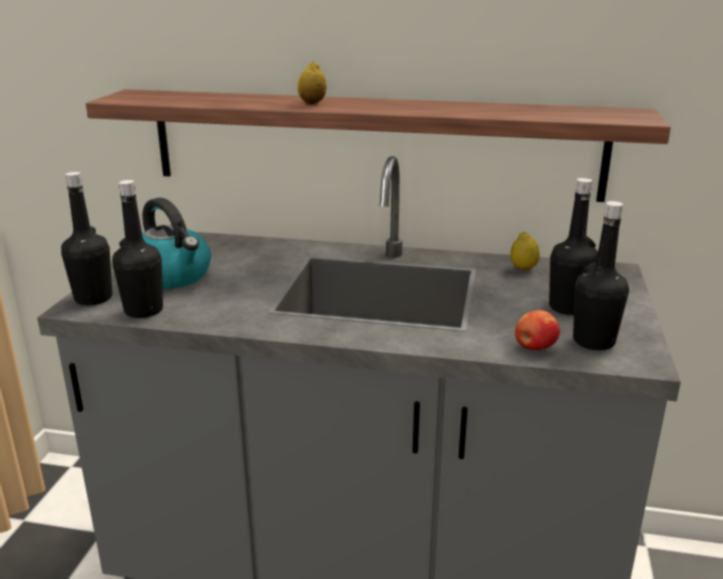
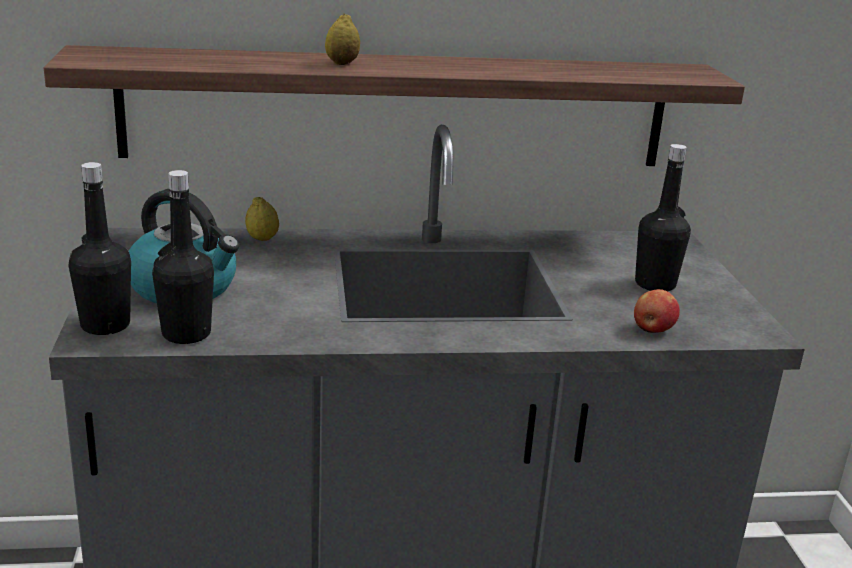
camera: 20 degrees left, 0 degrees up
lemon [510,232,540,270] -> lemon moved to [245,197,279,241]
black bottle [573,201,629,350] -> none

